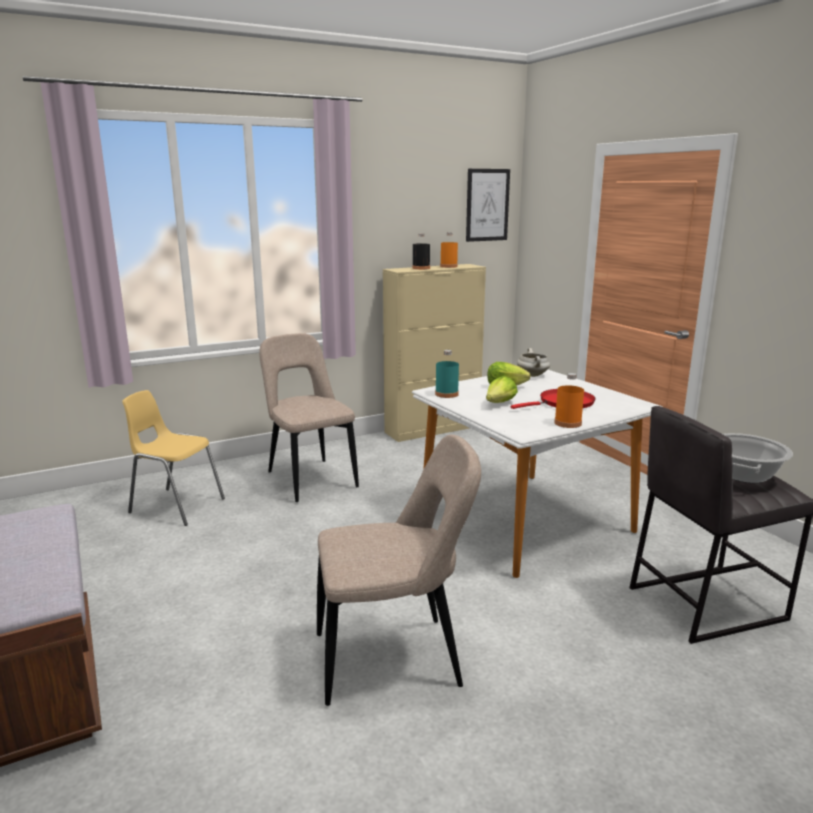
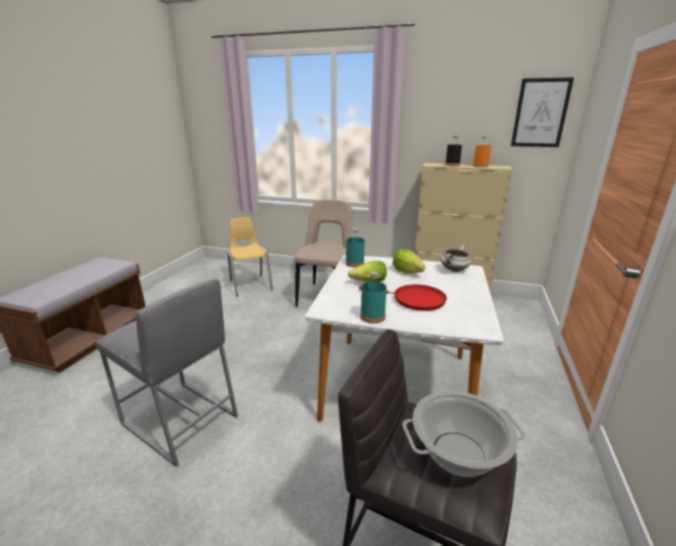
camera: 45 degrees right, 5 degrees up
beige chair [317,435,481,706] -> grey stool [96,278,238,467]
orange bottle [554,373,584,428] -> turquoise bottle [360,271,387,323]

